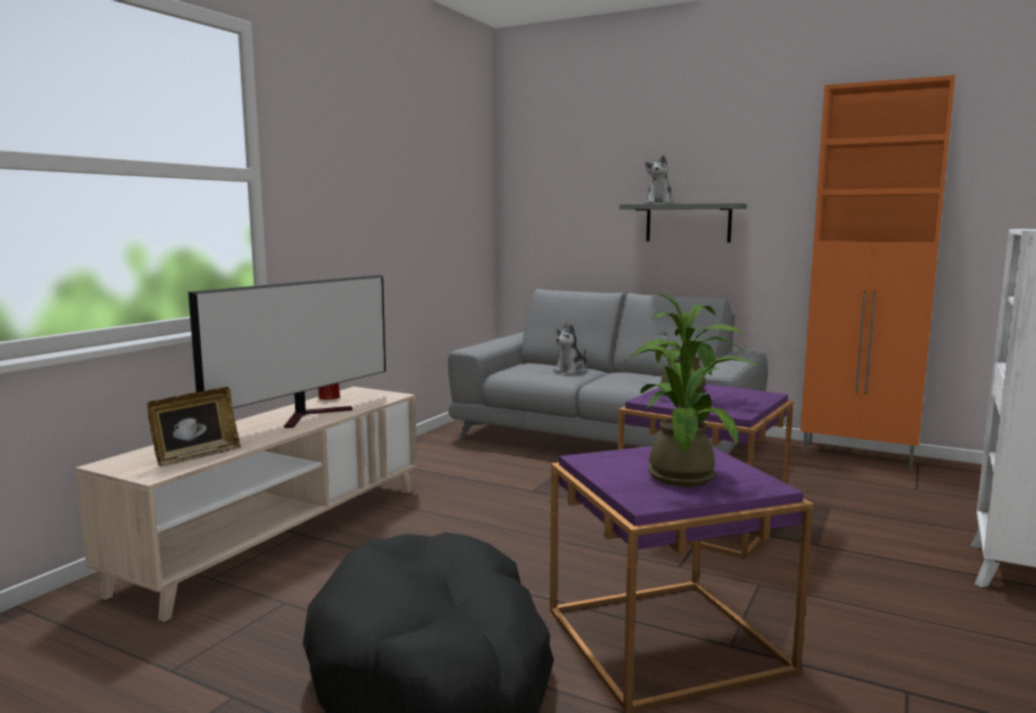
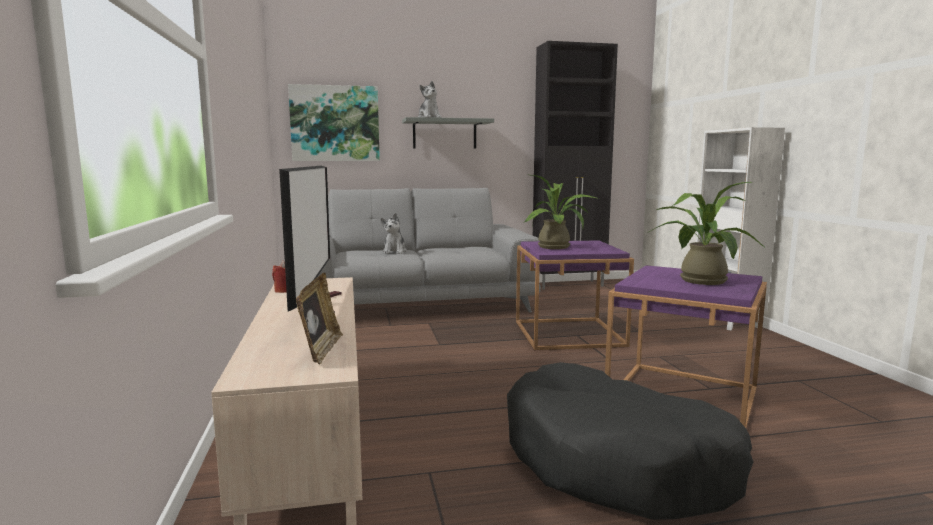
camera: 40 degrees left, 0 degrees up
orange cabinet [800,75,955,469] -> black cabinet [533,41,618,289]
none -> picture [288,84,380,161]

